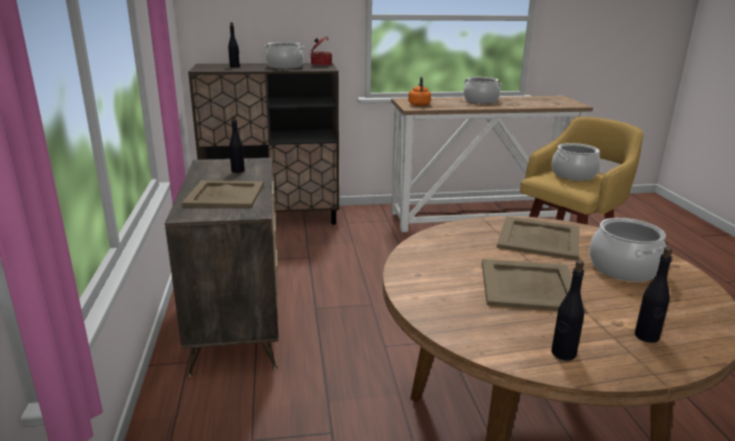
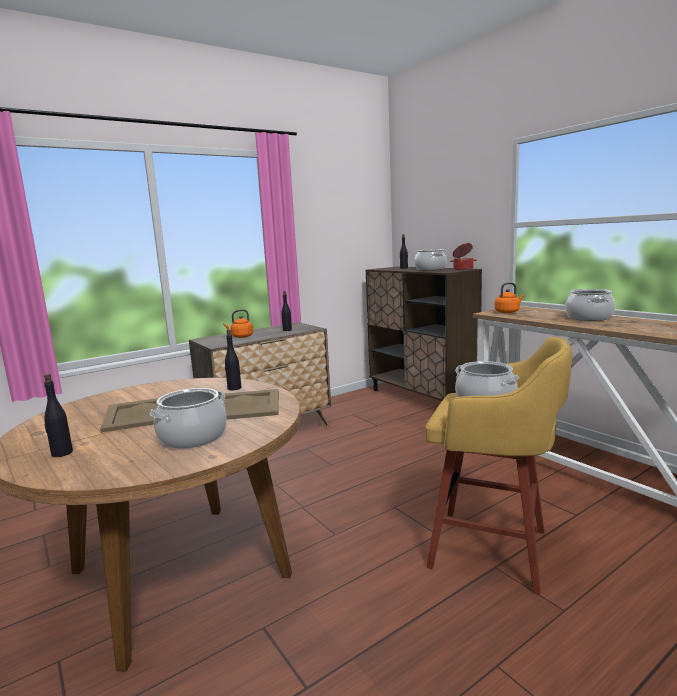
camera: 65 degrees right, 10 degrees down
beige tray [182,180,264,208] -> orange kettle [223,309,253,338]
black bottle [552,260,584,360] -> black bottle moved to [225,330,241,390]

